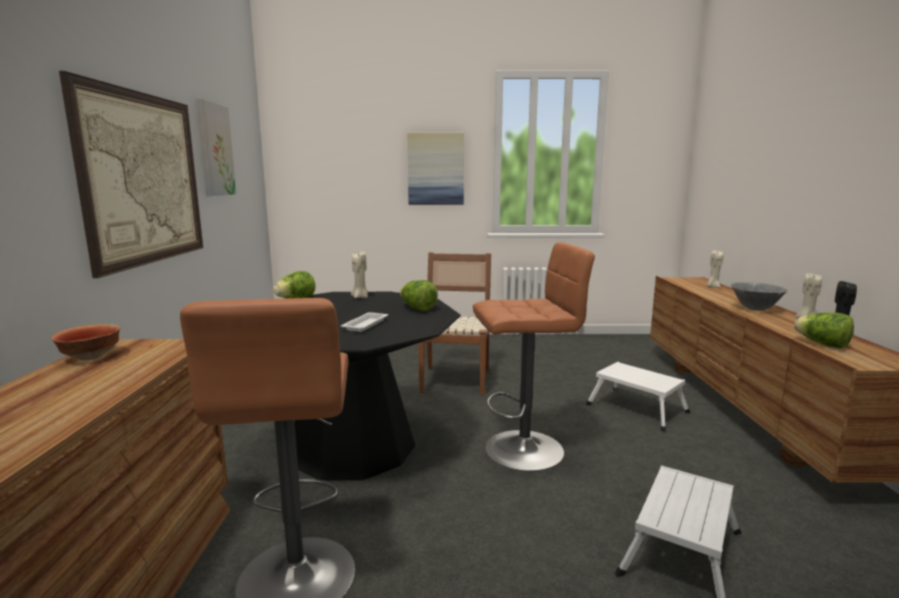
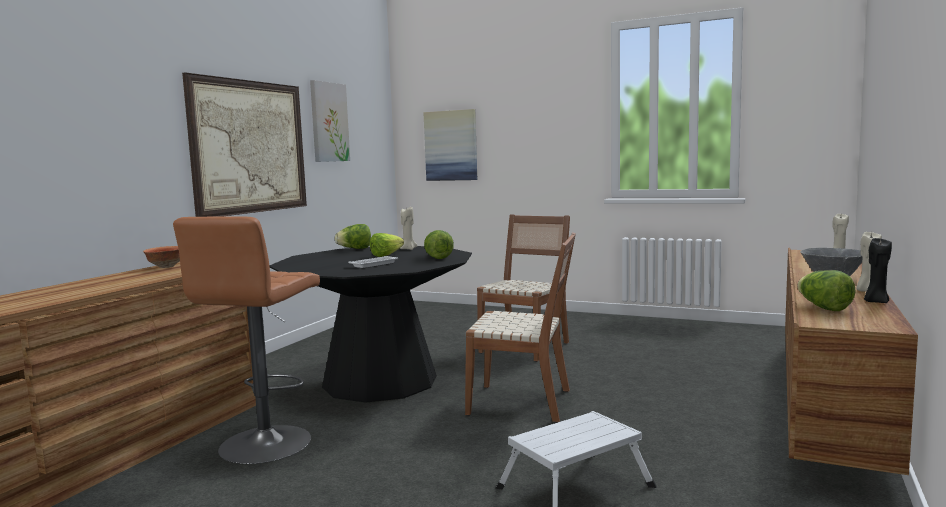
camera: 25 degrees right, 5 degrees down
picture [407,133,464,205] -> picture moved to [423,109,477,181]
brown stool [473,242,595,471] -> chair [465,232,576,423]
white step ladder [585,362,691,432] -> none
none -> lettuce [370,233,404,257]

